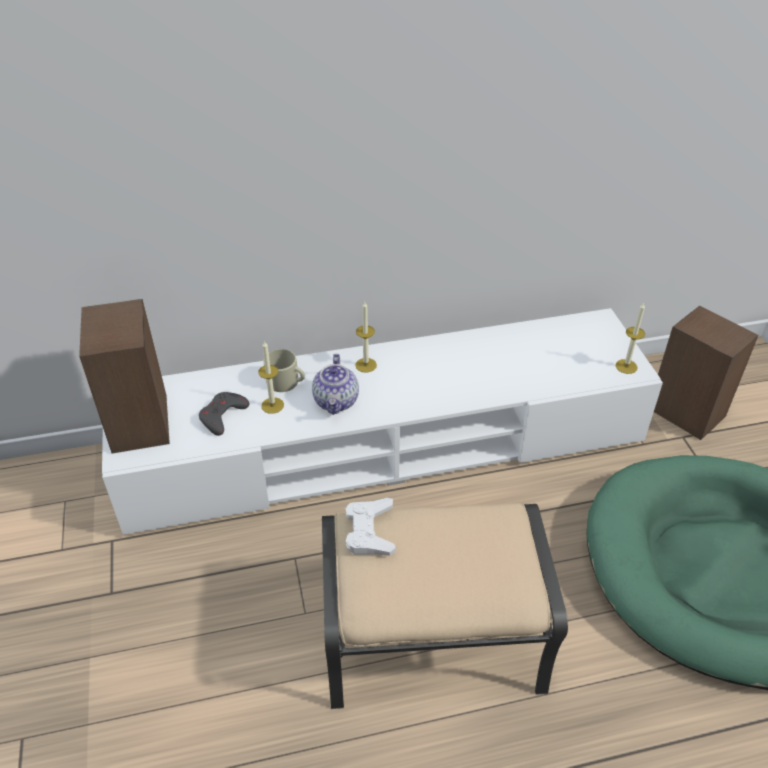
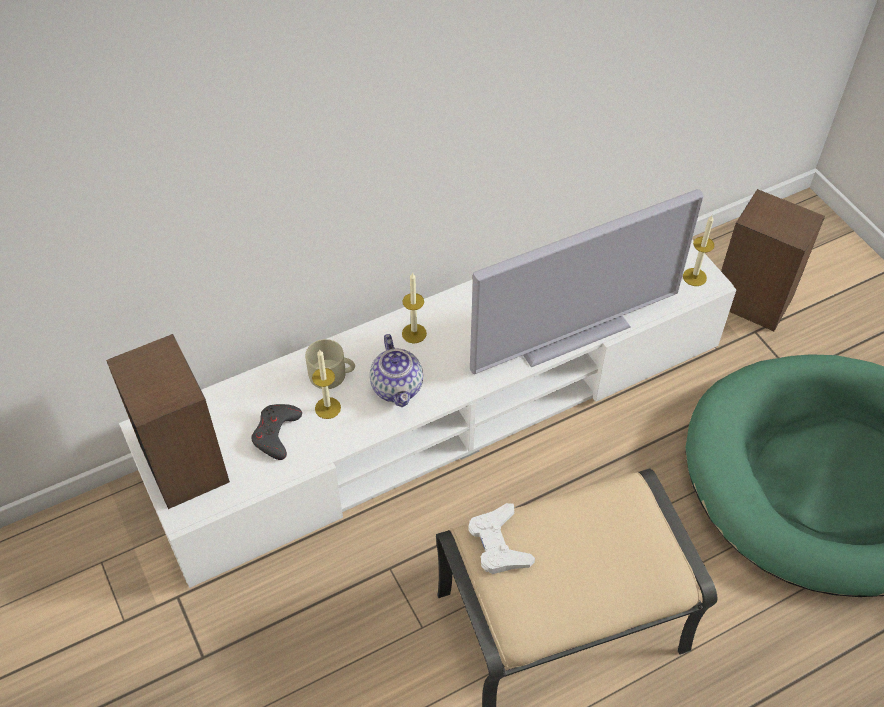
camera: 15 degrees left, 10 degrees up
none -> television [470,189,704,374]

